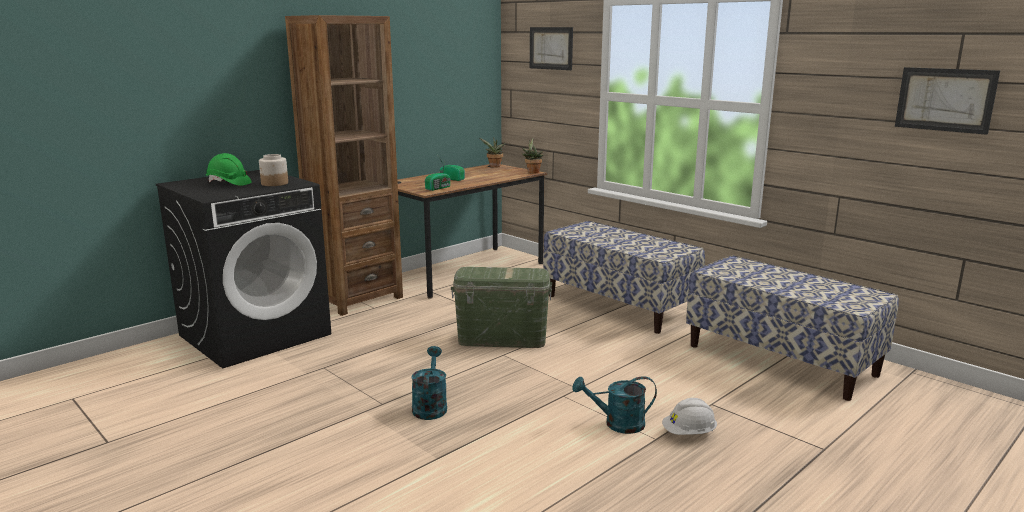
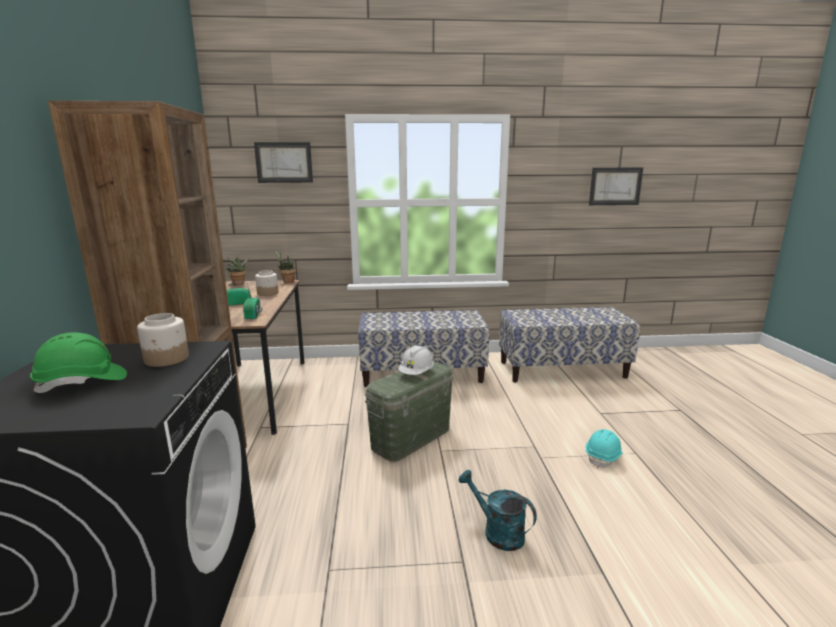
camera: 50 degrees left, 0 degrees up
turquoise watering can [572,376,657,434] -> turquoise hard hat [586,429,623,469]
white hard hat [662,398,717,435] -> white hard hat moved to [398,345,434,375]
none -> jar [255,270,278,296]

